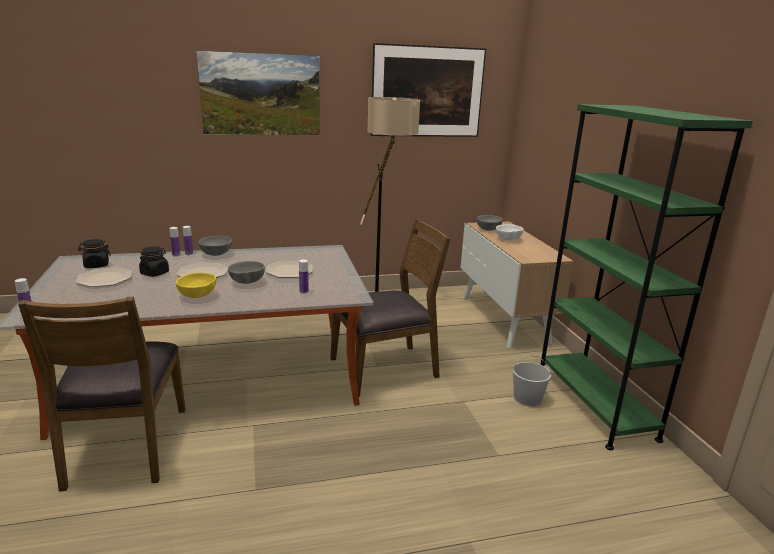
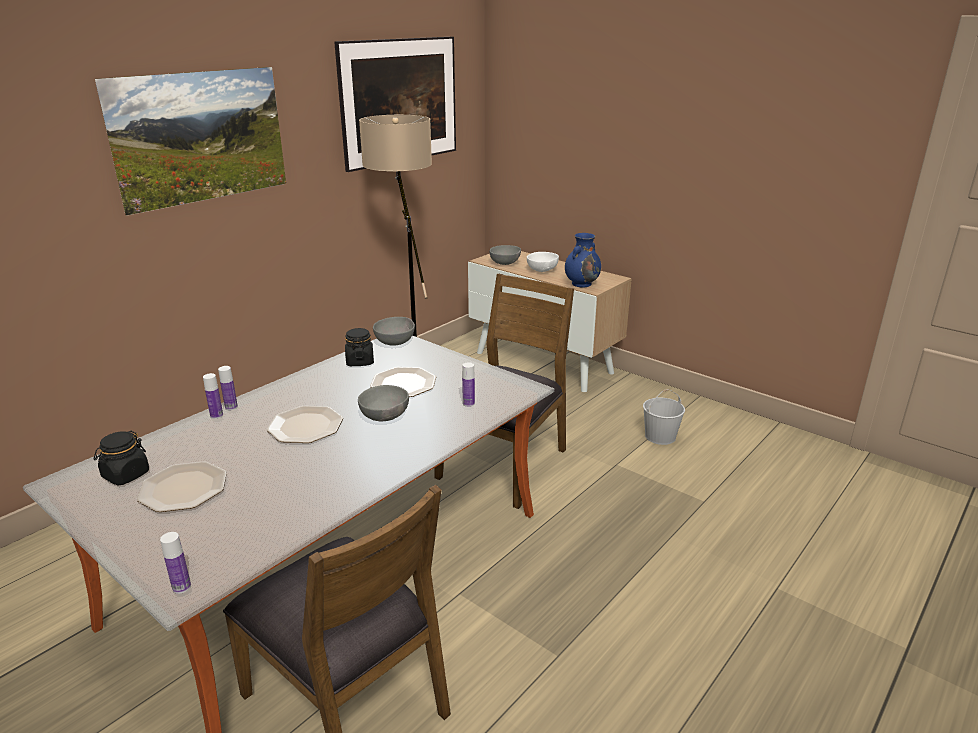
camera: 35 degrees left, 5 degrees up
black jar [139,246,169,277] -> black jar moved to [345,328,374,366]
yellow bowl [176,273,216,298] -> none
grey bowl [199,236,232,256] -> grey bowl moved to [373,317,415,346]
green bookcase [540,104,753,450] -> none
none -> blue vase [565,233,601,287]

